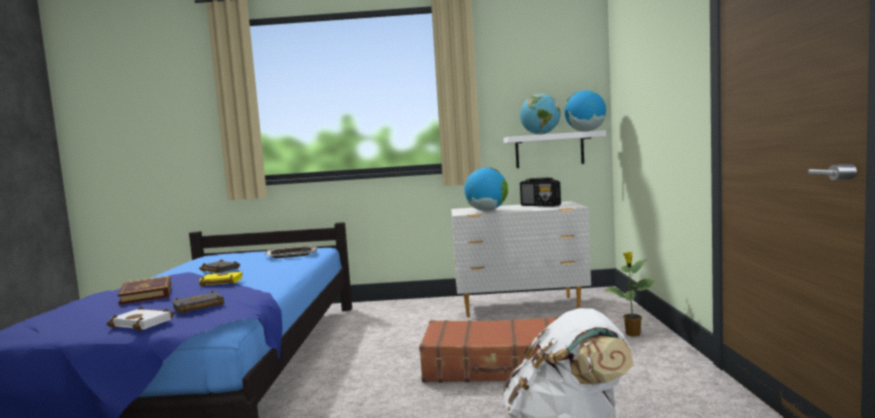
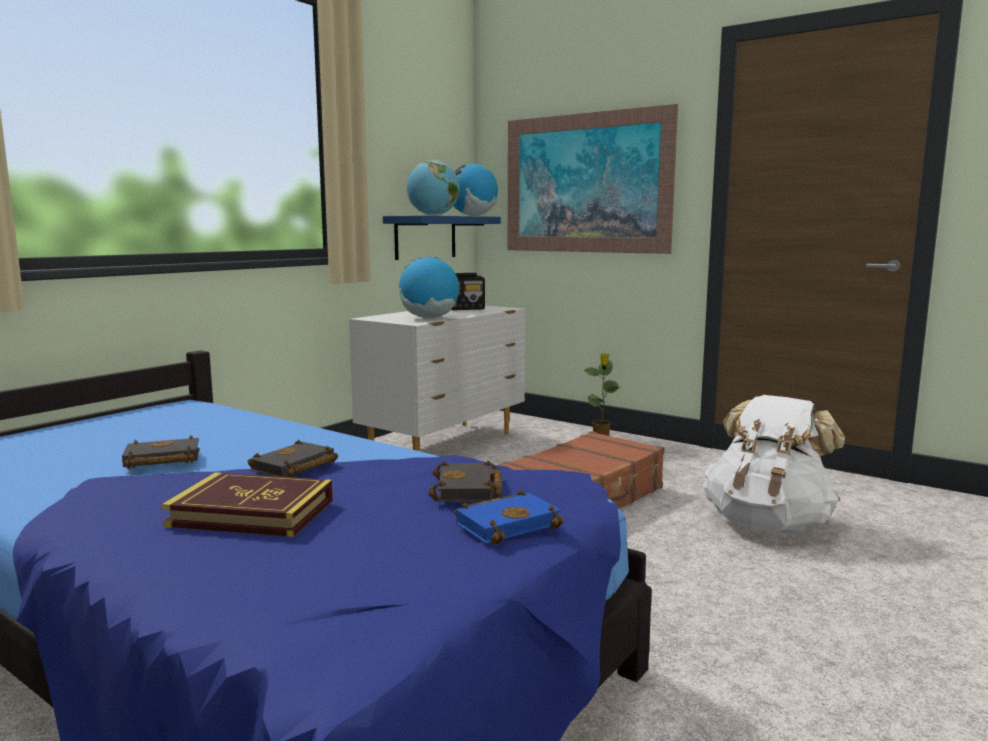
camera: 55 degrees left, 5 degrees up
white book [107,307,174,330] -> blue book [454,490,564,545]
yellow book [199,270,243,286] -> black book [248,440,338,477]
tray [264,245,317,258] -> none
white shelf [503,130,606,168] -> blue shelf [383,215,501,260]
none -> picture [508,104,678,254]

